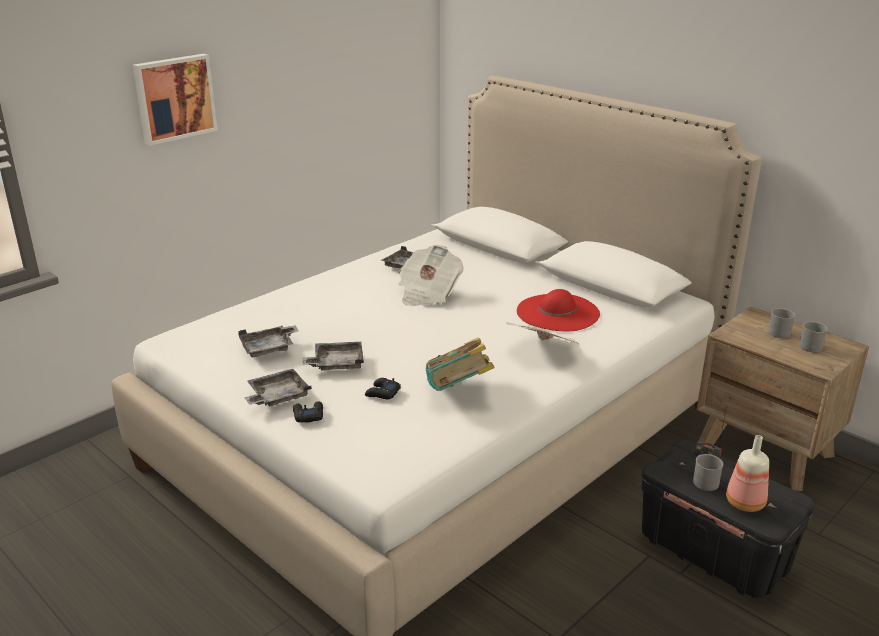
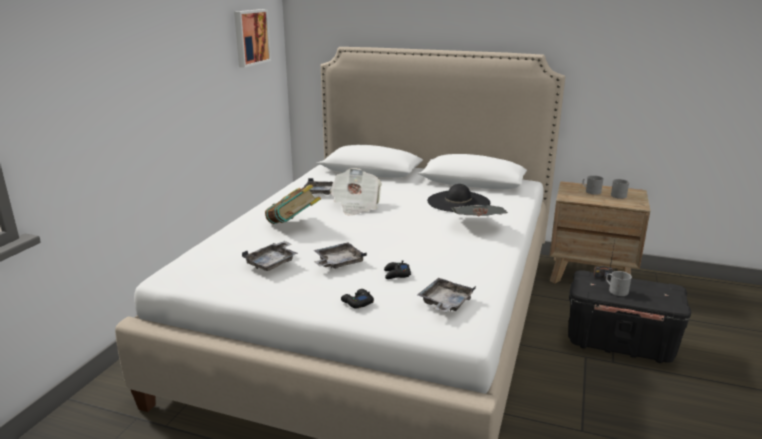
camera: 25 degrees left, 5 degrees down
picture [133,54,218,146] -> picture moved to [234,9,271,68]
grey tray [244,369,312,407] -> grey tray moved to [417,278,476,312]
book [426,337,495,391] -> book moved to [265,184,321,224]
red hat [517,289,600,331] -> black hat [427,184,490,212]
bottle [726,435,769,512] -> none

